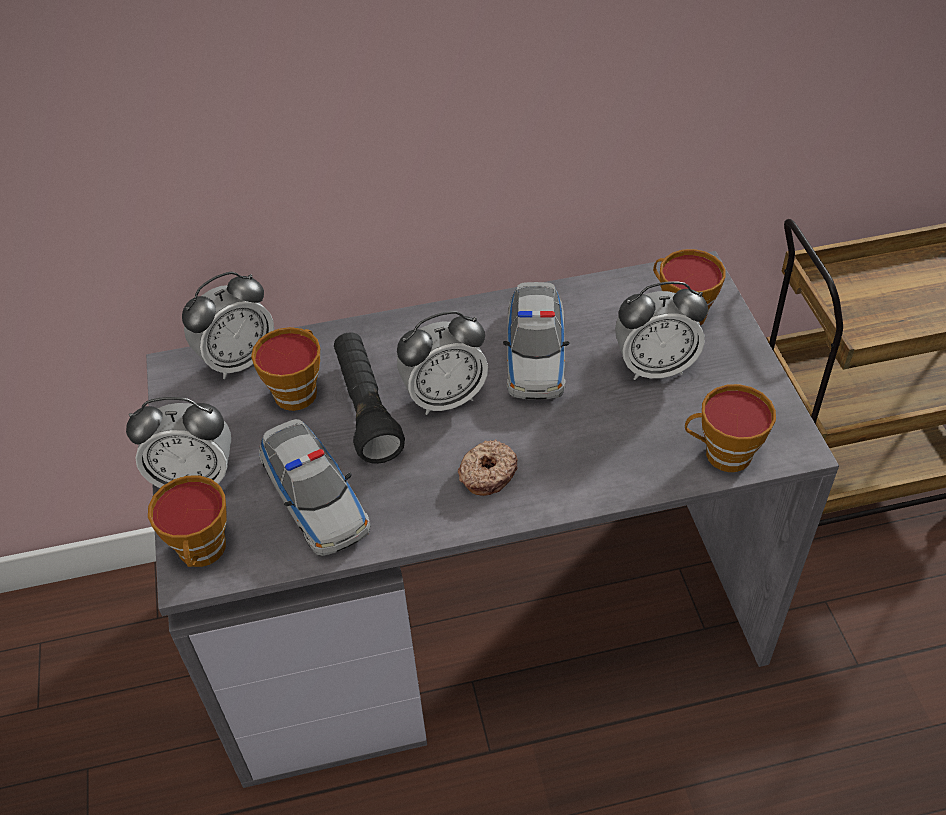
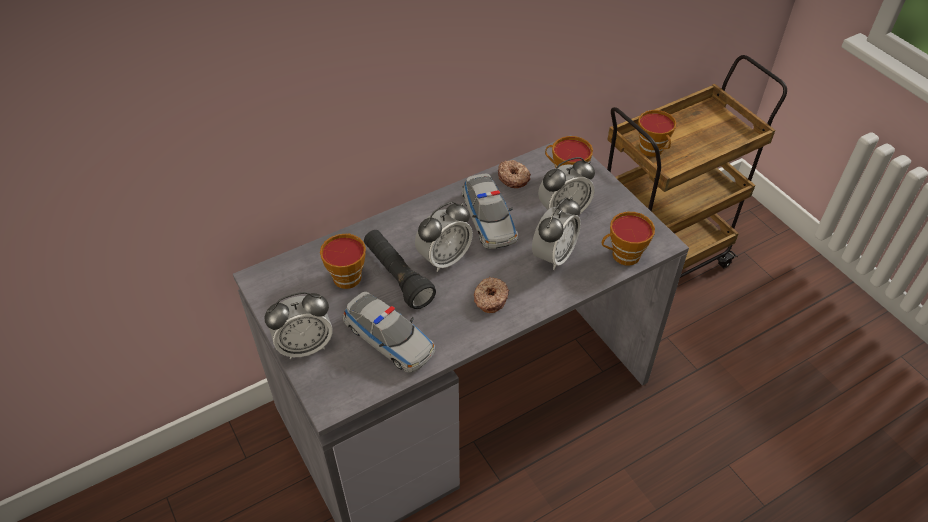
camera: 20 degrees left, 0 degrees up
cup [148,476,226,567] -> cup moved to [638,110,676,157]
alarm clock [182,272,274,379] -> alarm clock moved to [532,197,581,270]
none -> donut [498,160,531,188]

